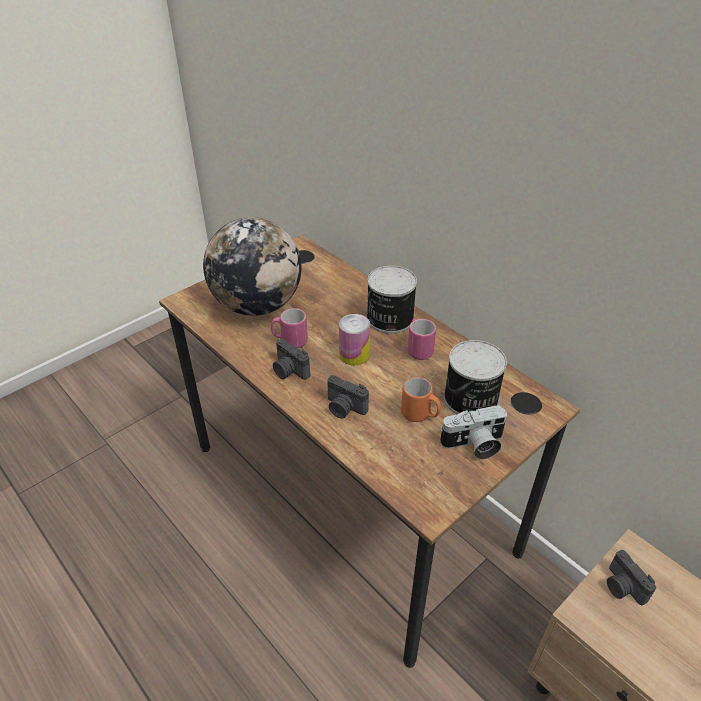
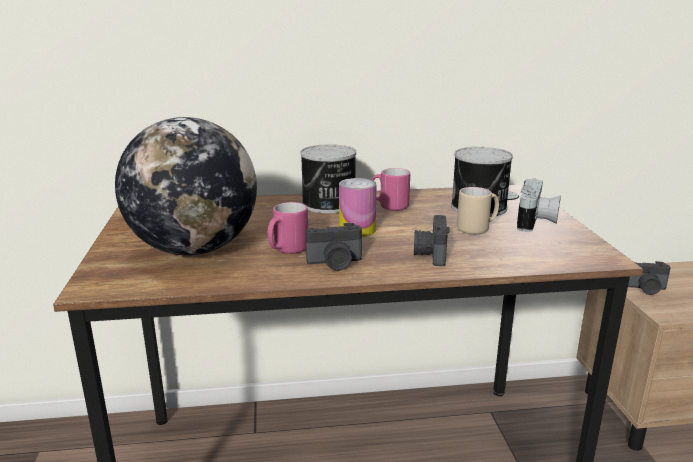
camera: 55 degrees left, 20 degrees down
camera [327,375,369,419] -> camera turned 120 degrees clockwise [414,215,450,266]
orange mug [401,377,441,422] -> beige mug [457,187,499,234]

